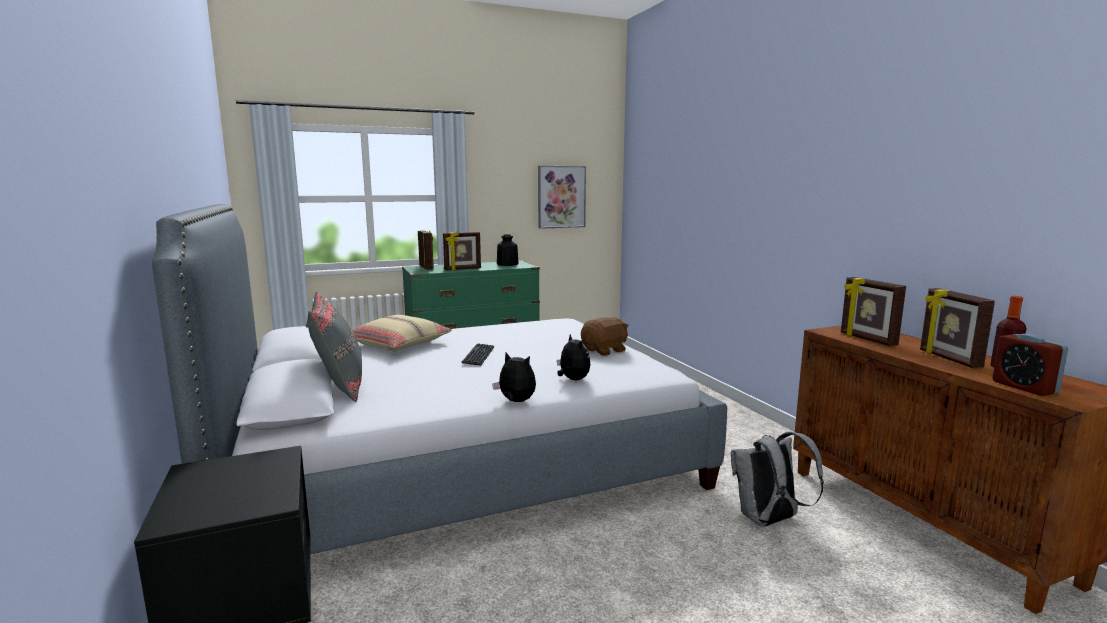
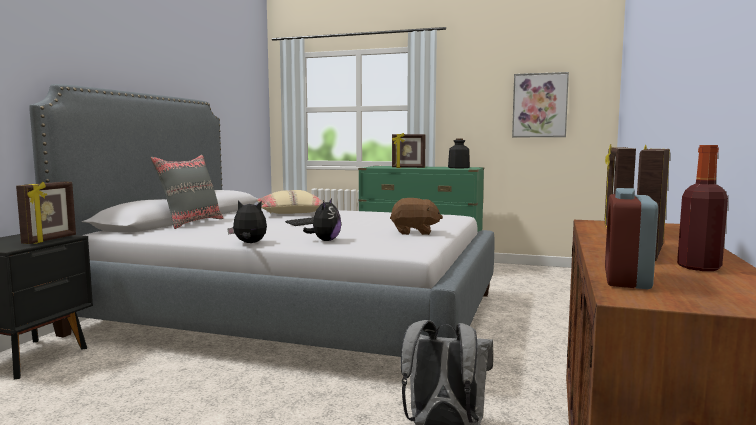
camera: 40 degrees right, 5 degrees down
picture frame [418,230,434,270] -> picture frame moved to [16,182,76,244]
plush toy [492,352,536,402] -> plush toy turned 60 degrees counterclockwise [227,201,267,243]

